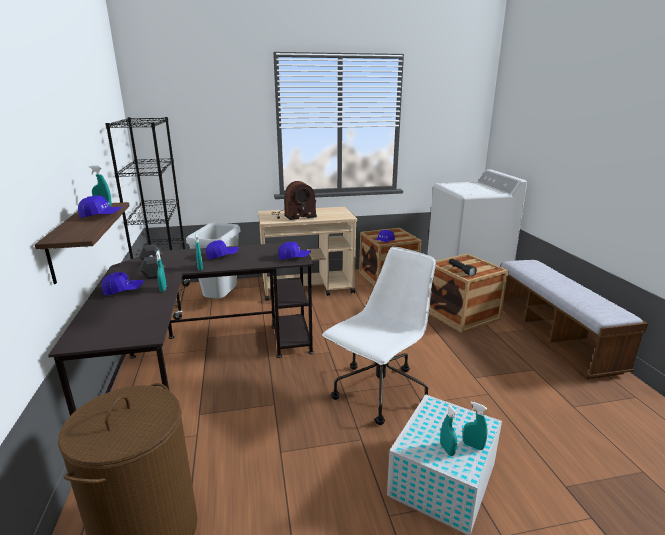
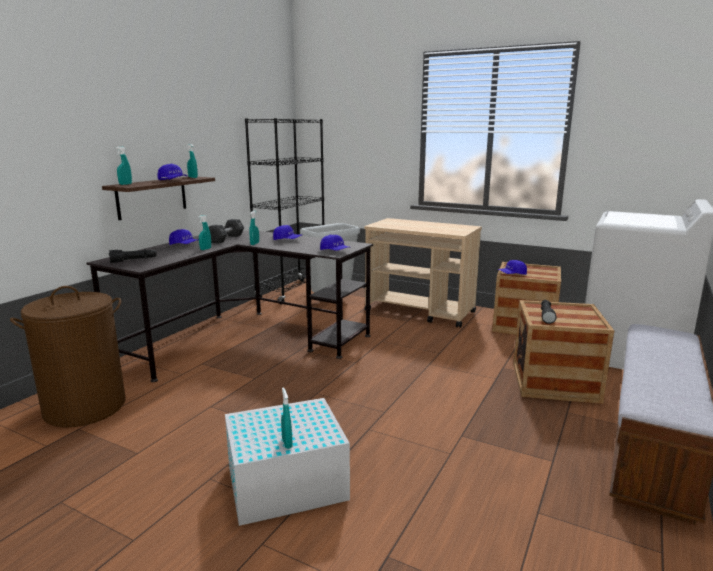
camera: 40 degrees right, 5 degrees down
radio [273,181,317,220] -> none
white office chair [322,247,436,425] -> none
turquoise spray bottle [440,405,458,456] -> turquoise spray bottle moved to [116,147,132,185]
none -> black flashlight [109,249,157,263]

